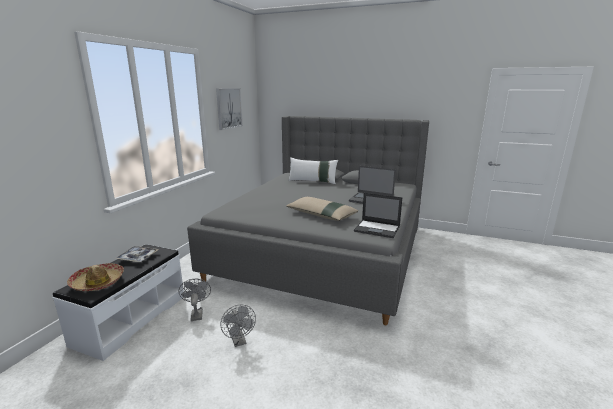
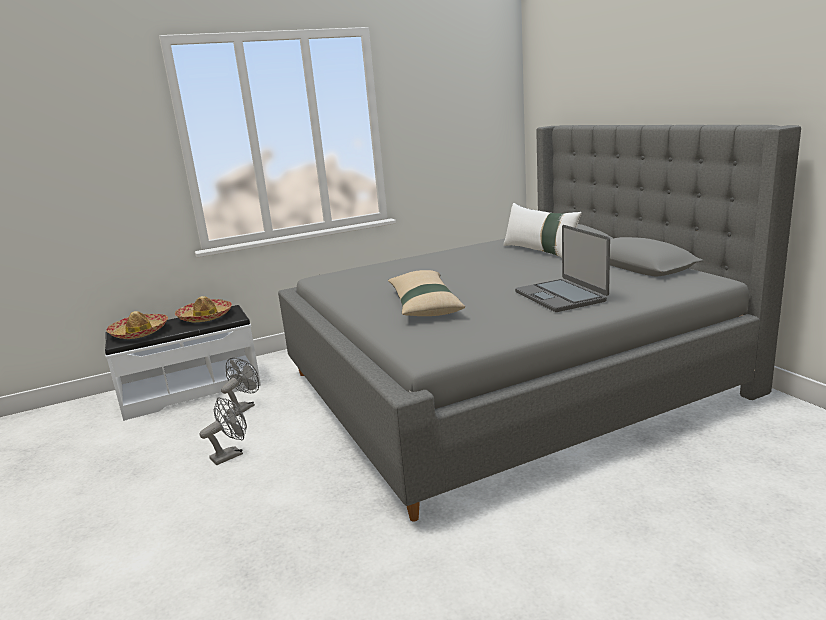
camera: 45 degrees right, 0 degrees up
tray [114,246,159,262] -> hat [175,296,232,322]
picture [216,88,243,130] -> none
grey fan [221,305,256,347] -> grey fan turned 150 degrees counterclockwise [199,397,247,465]
laptop [354,193,403,238] -> none

